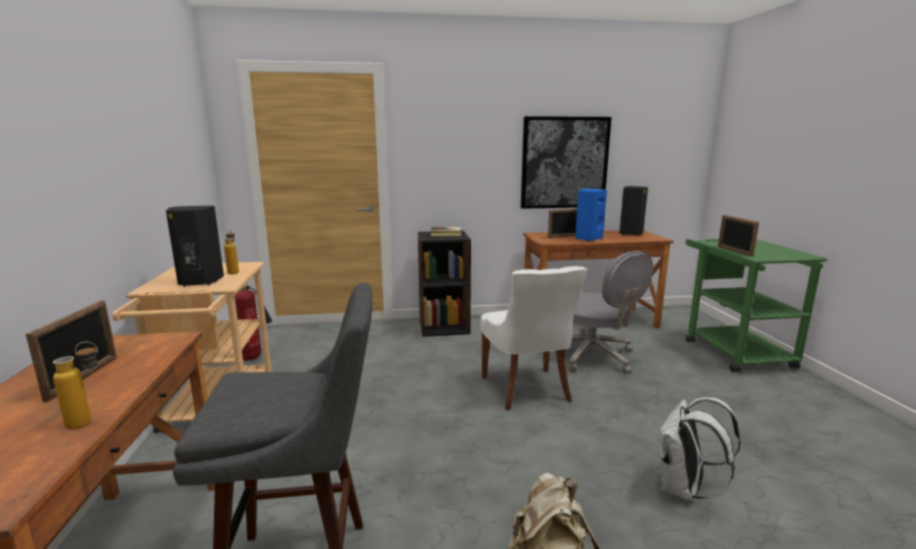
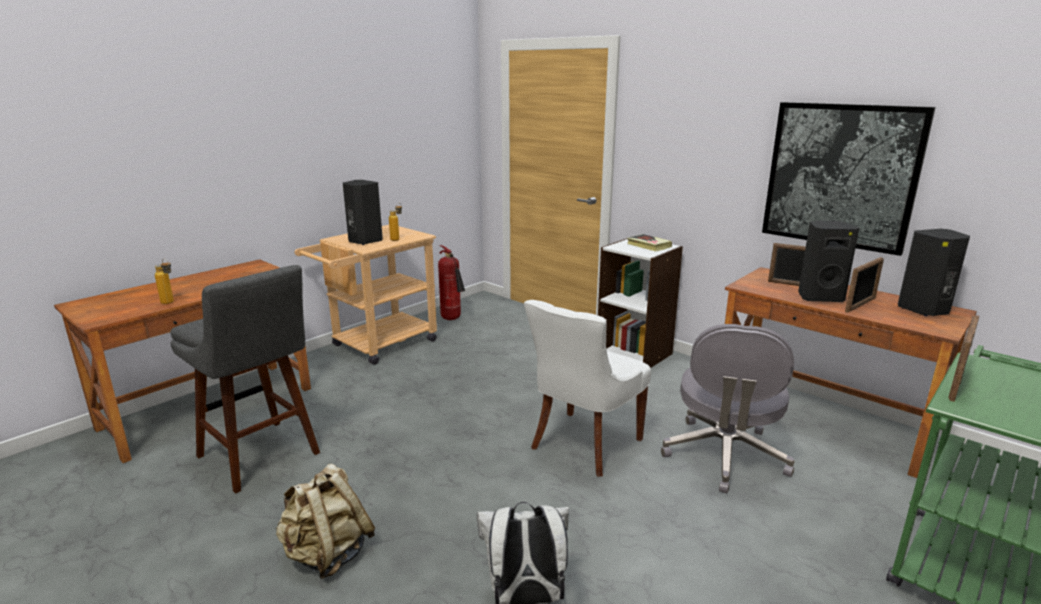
camera: 50 degrees right, 5 degrees up
picture frame [26,300,117,402] -> picture frame moved to [845,257,884,313]
black bookcase [418,231,471,337] -> white bookcase [598,236,683,368]
blue speaker [575,189,607,241] -> black speaker [798,221,859,302]

